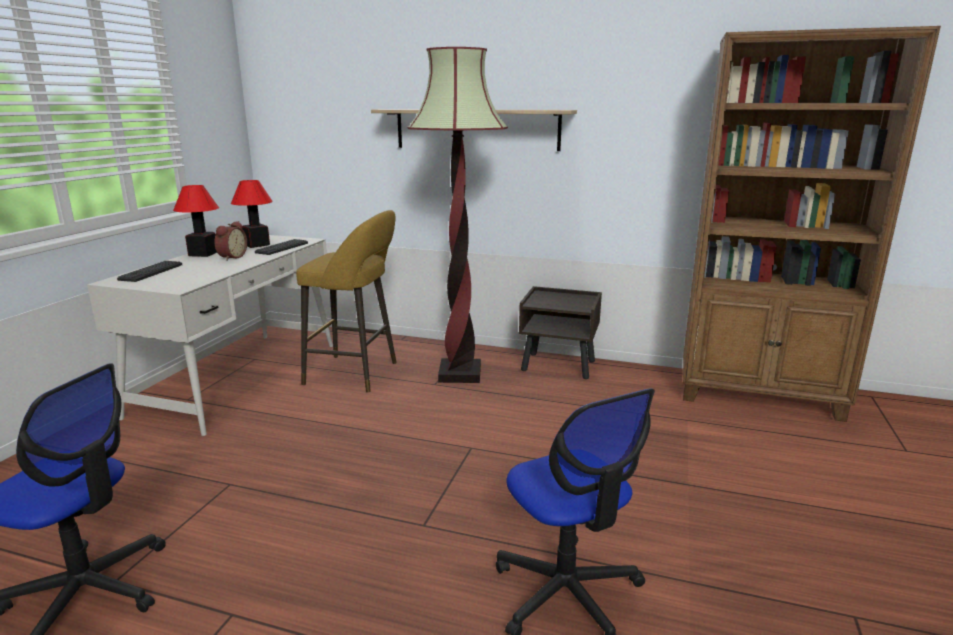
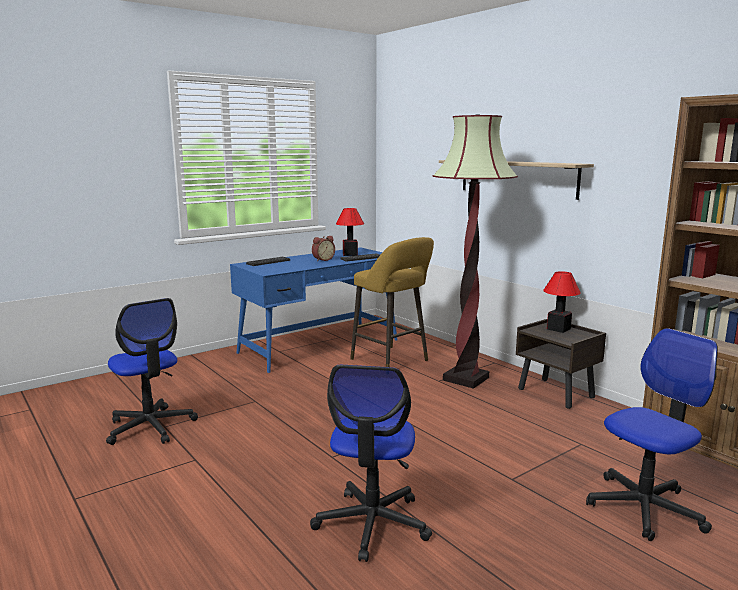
camera: 35 degrees right, 5 degrees down
white desk [87,235,333,436] -> blue desk [230,247,398,373]
table lamp [173,185,219,257] -> table lamp moved to [543,271,581,333]
none -> office chair [586,328,718,541]

